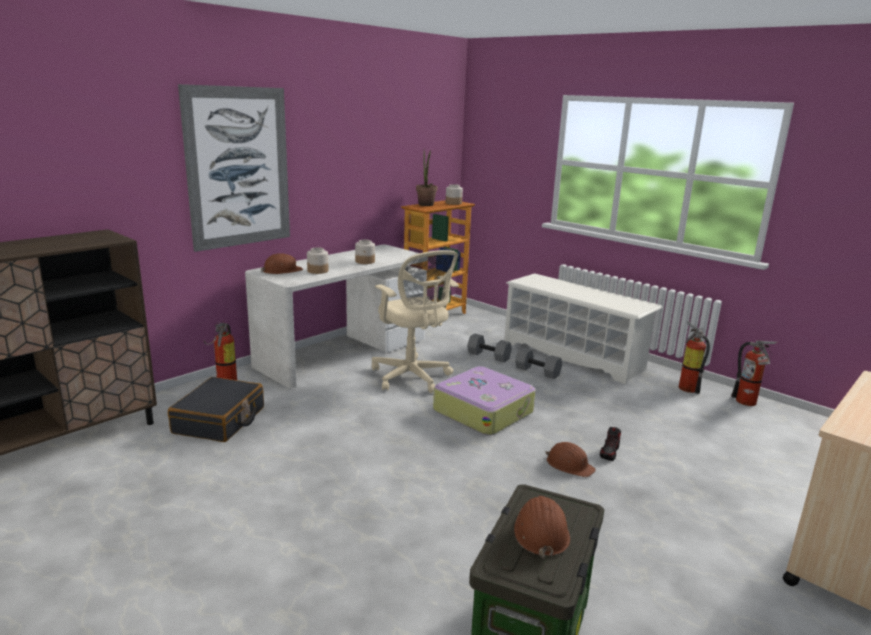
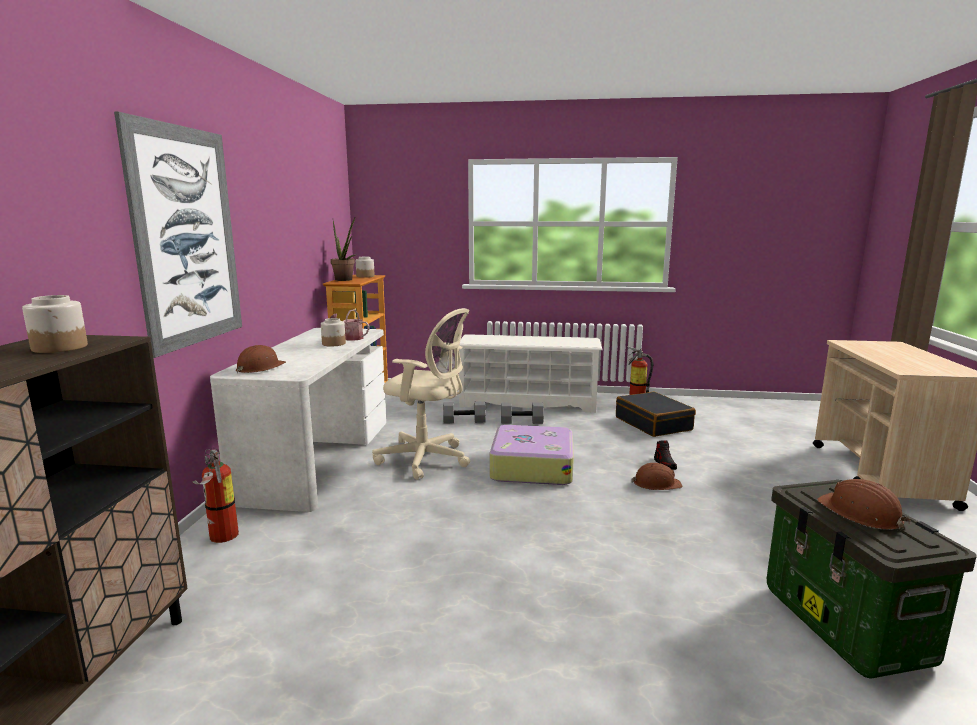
camera: 35 degrees left, 5 degrees down
black suitcase [168,377,264,442] -> black suitcase moved to [616,392,696,437]
jar [307,247,328,274] -> jar moved to [22,295,88,353]
fire extinguisher [732,340,778,406] -> none
none -> watering can [330,309,369,341]

